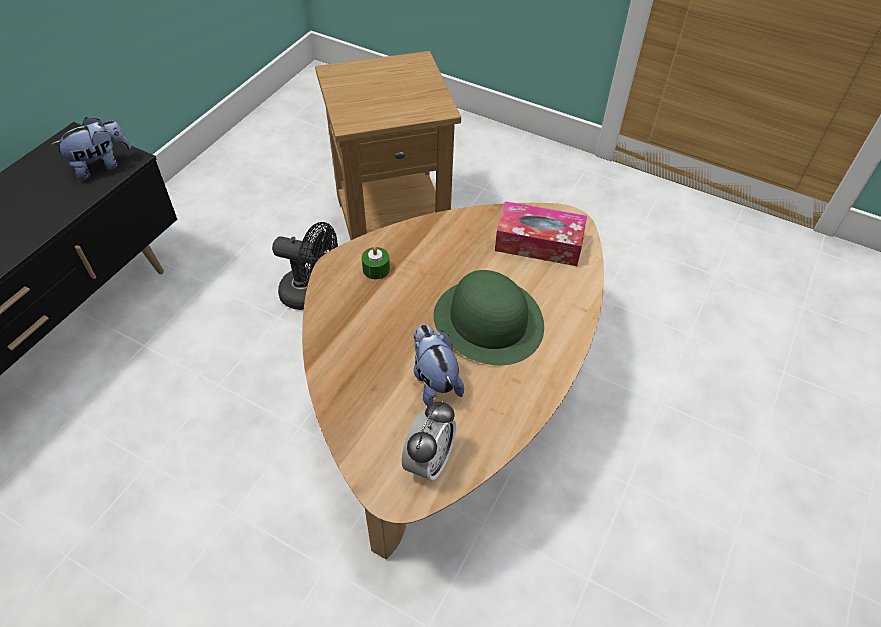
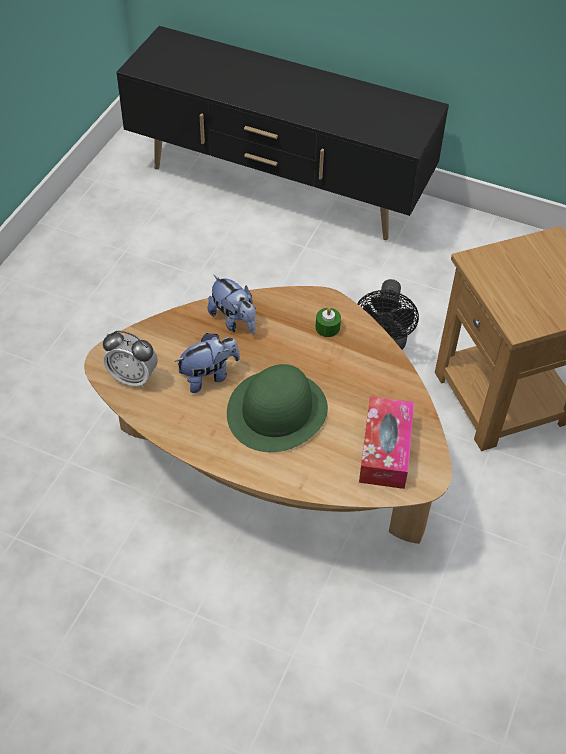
camera: 85 degrees right, 0 degrees up
plush toy [51,117,131,180] -> plush toy moved to [208,275,256,334]

